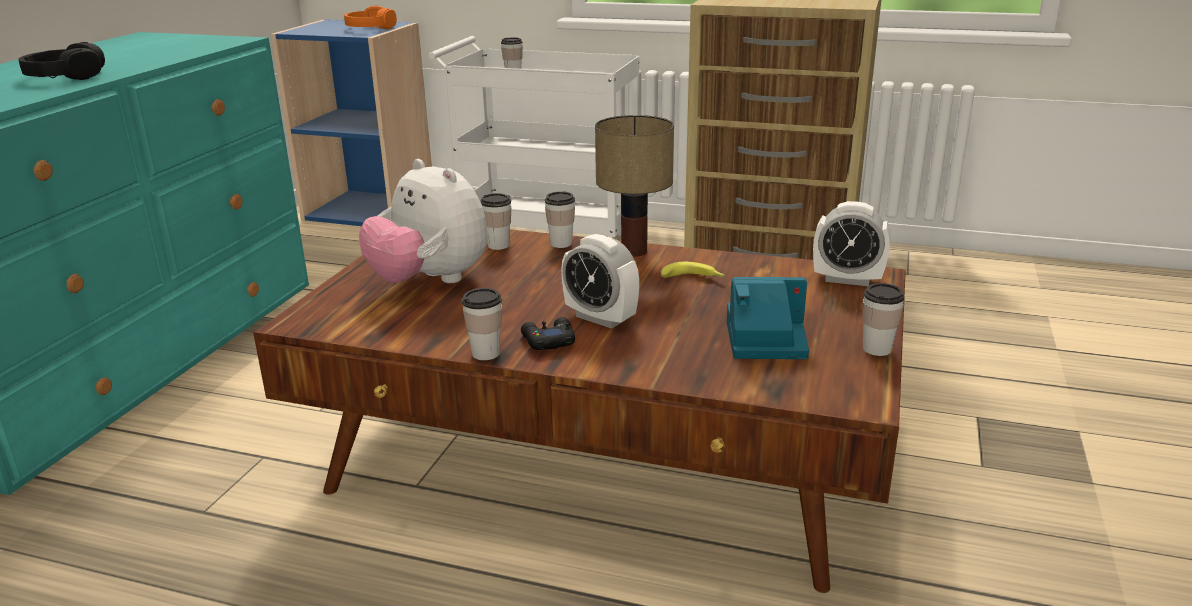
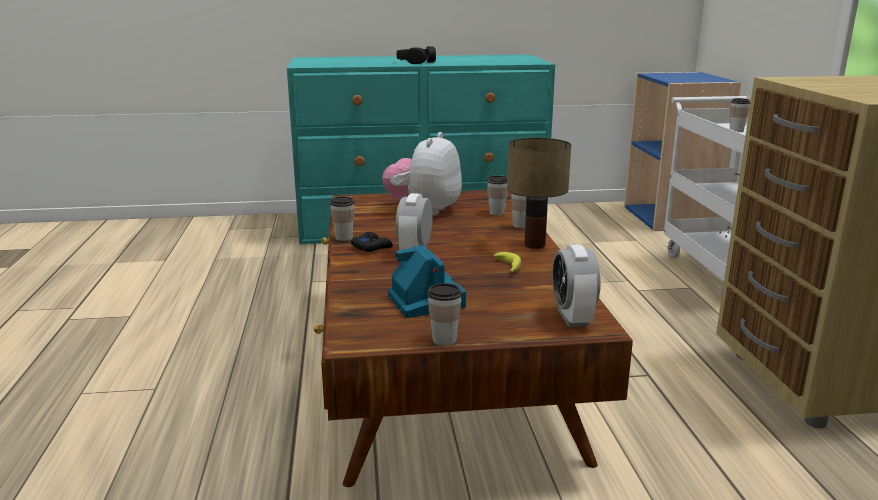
camera: 65 degrees right, 5 degrees down
orange headphones [344,6,397,29] -> none

